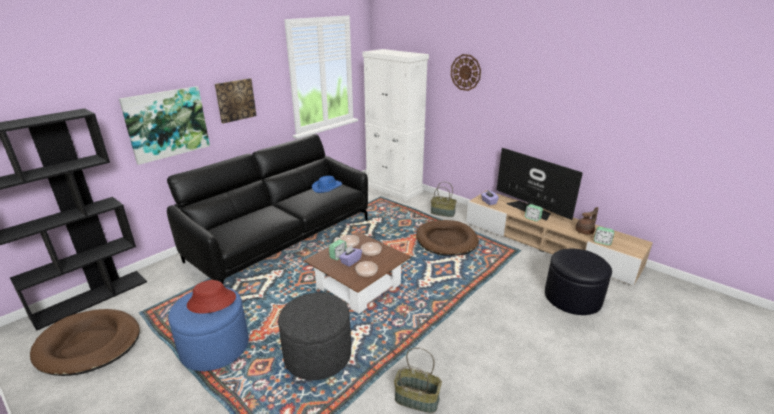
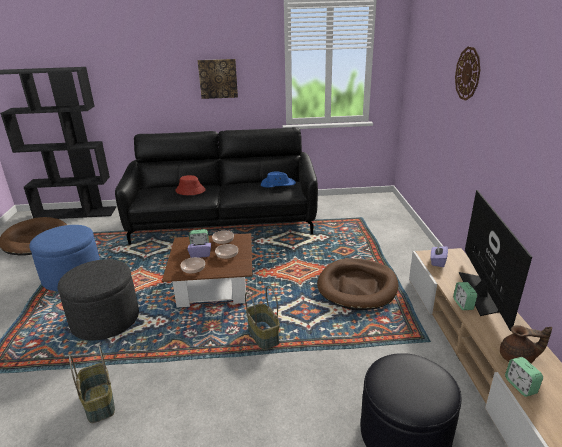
camera: 45 degrees right, 0 degrees up
picture [119,86,210,165] -> none
red hat [187,280,236,314] -> red hat moved to [175,175,206,195]
white cabinet [362,49,429,201] -> none
basket [431,182,457,217] -> basket moved to [245,286,280,350]

